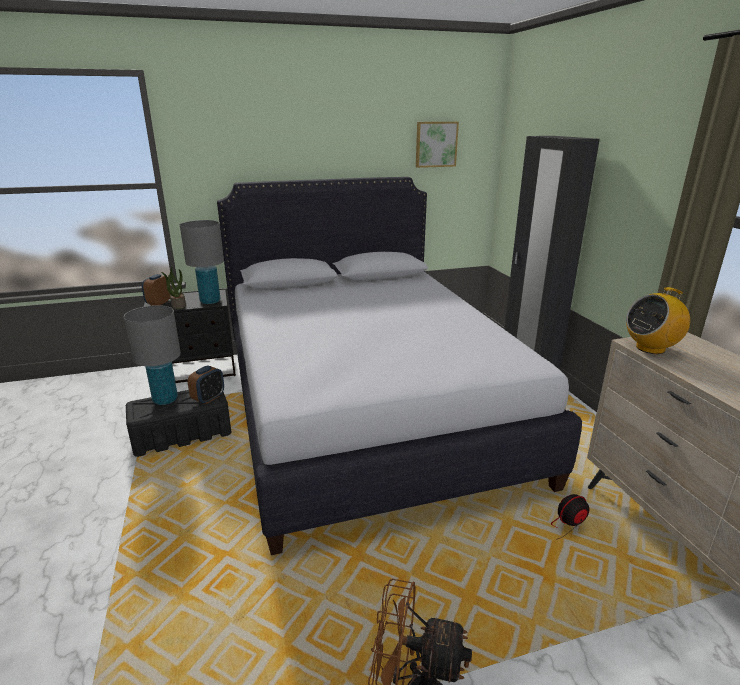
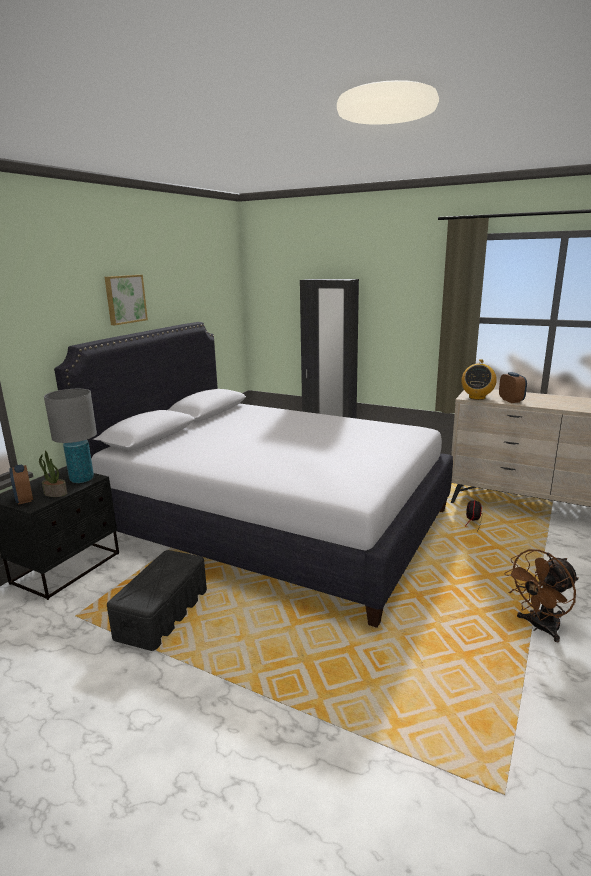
camera: 45 degrees left, 5 degrees down
grey table lamp [124,305,181,405] -> none
alarm clock [188,365,224,404] -> alarm clock moved to [499,372,527,403]
picture [416,122,459,168] -> picture moved to [105,275,148,325]

